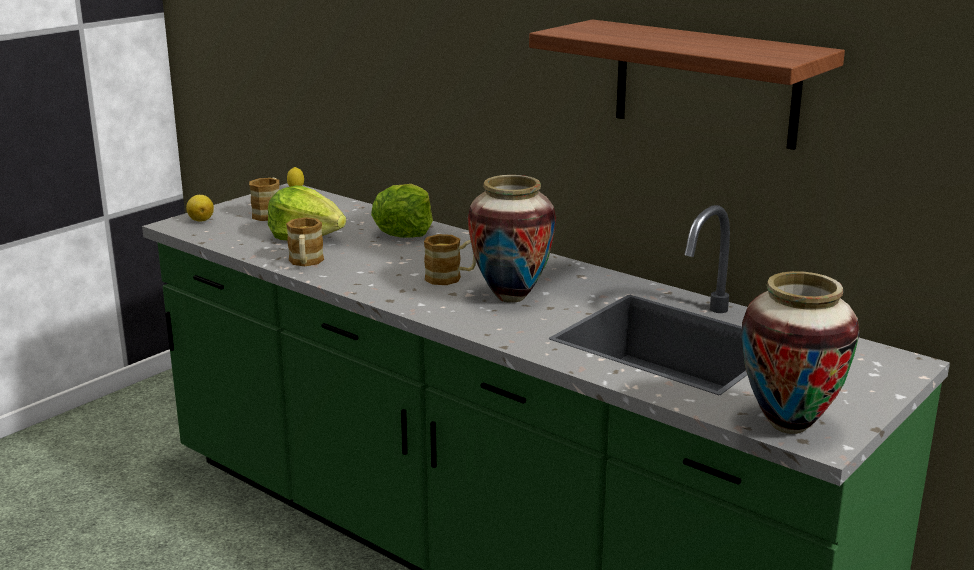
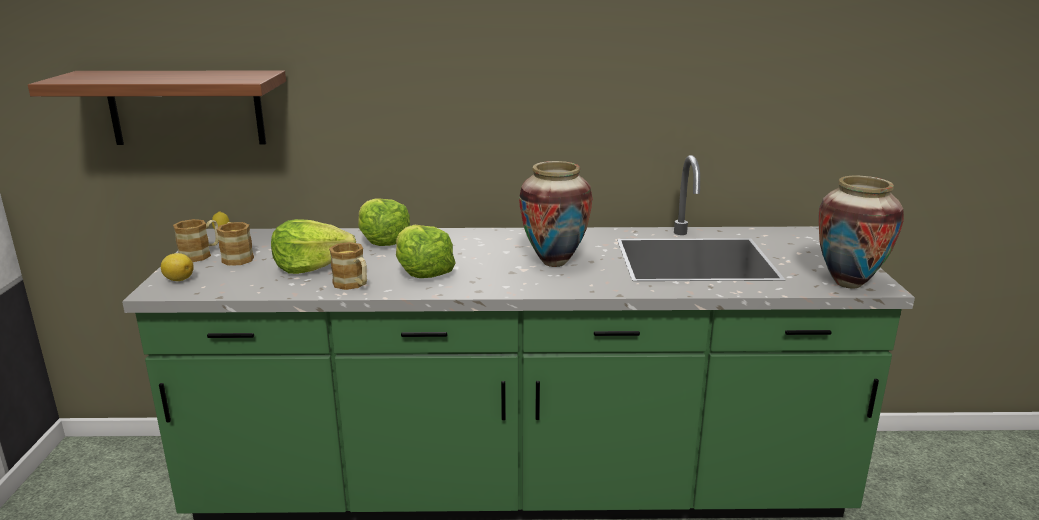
camera: 40 degrees left, 0 degrees up
mug [424,234,476,285] -> mug moved to [173,219,219,262]
shelf [529,19,845,150] -> shelf moved to [28,70,286,145]
none -> lettuce [396,225,456,278]

